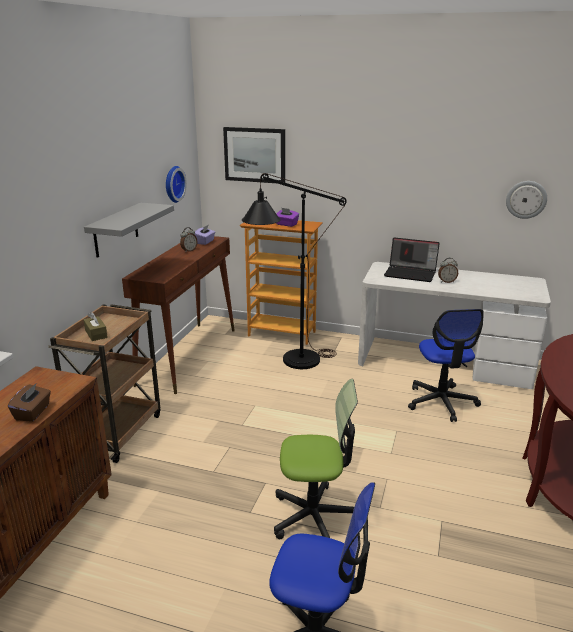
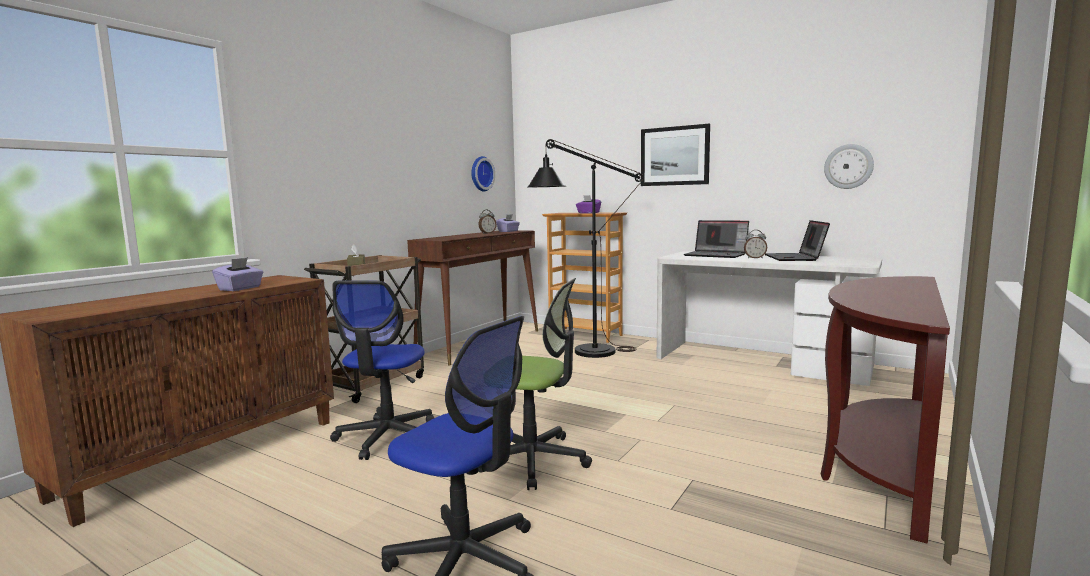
camera: 15 degrees right, 15 degrees down
brown tissue box [8,384,51,422] -> purple tissue box [212,257,263,291]
grey shelf [84,203,174,258] -> none
picture [223,127,285,183] -> picture moved to [641,124,710,186]
office chair [408,309,484,422] -> office chair moved to [330,281,434,460]
none -> laptop [765,220,830,261]

